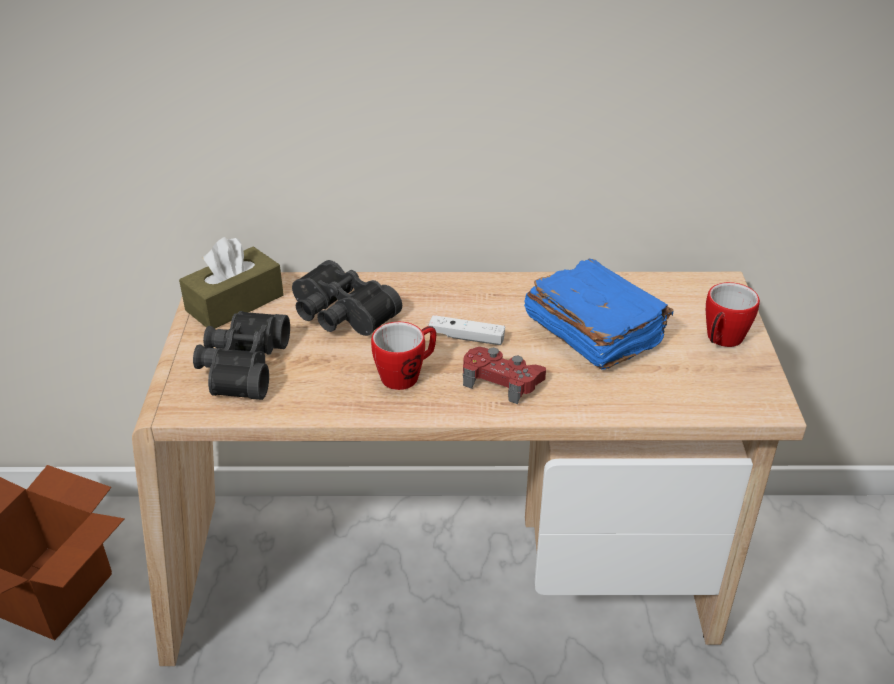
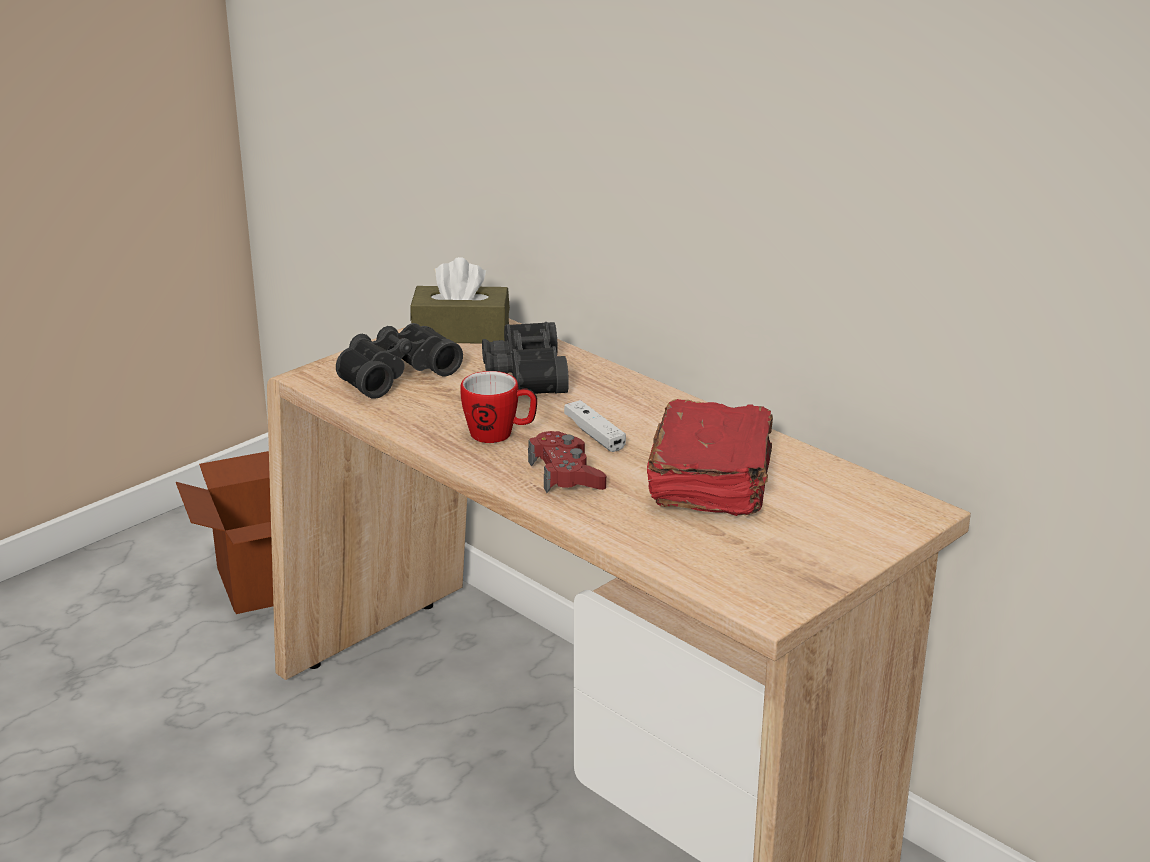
camera: 45 degrees right, 10 degrees down
blue book [524,258,674,370] -> red book [647,399,773,516]
mug [706,282,760,347] -> none

